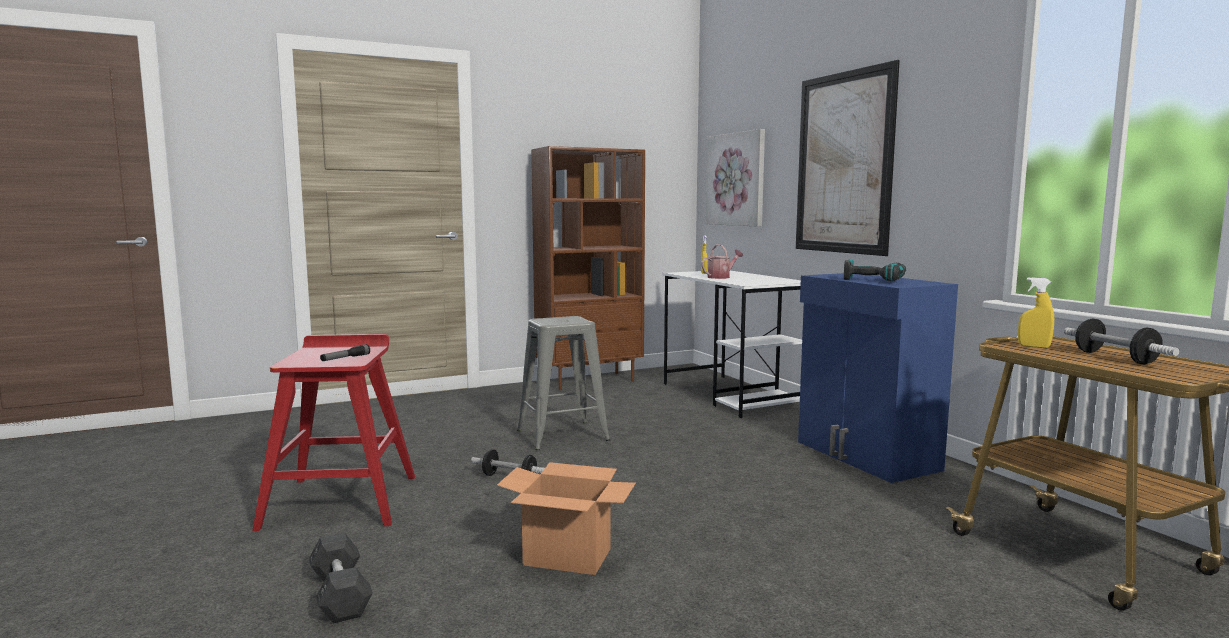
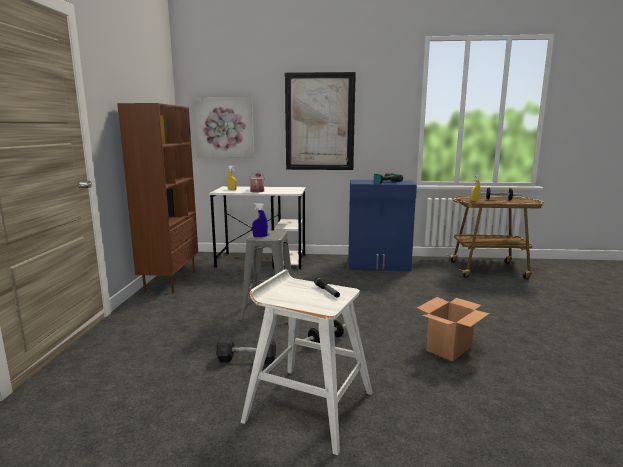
camera: 60 degrees left, 5 degrees up
red stool [252,334,415,531] -> white stool [240,269,373,455]
grey dumbbell [309,533,373,624] -> grey dumbbell moved to [216,337,276,364]
none -> blue spray bottle [252,203,268,237]

